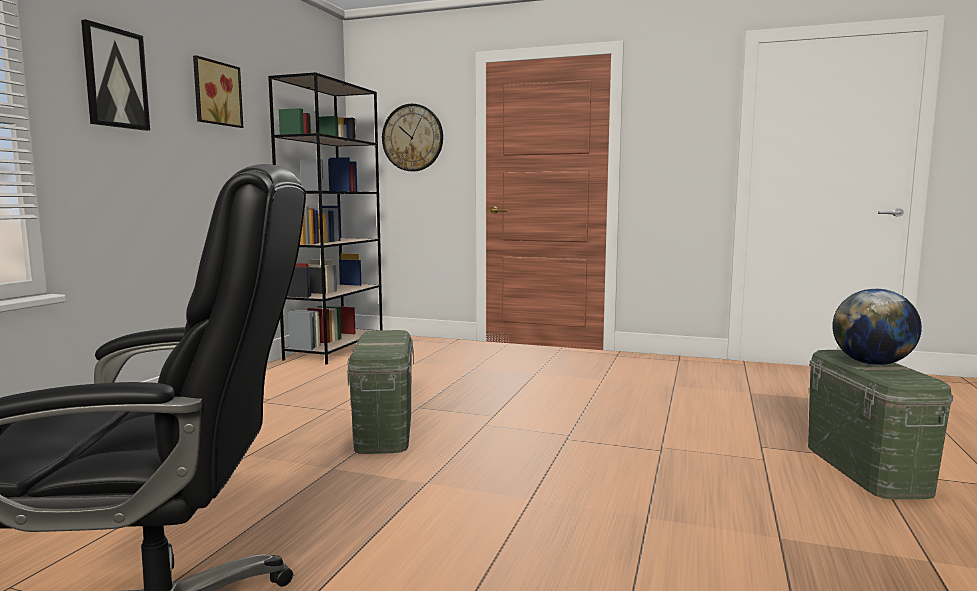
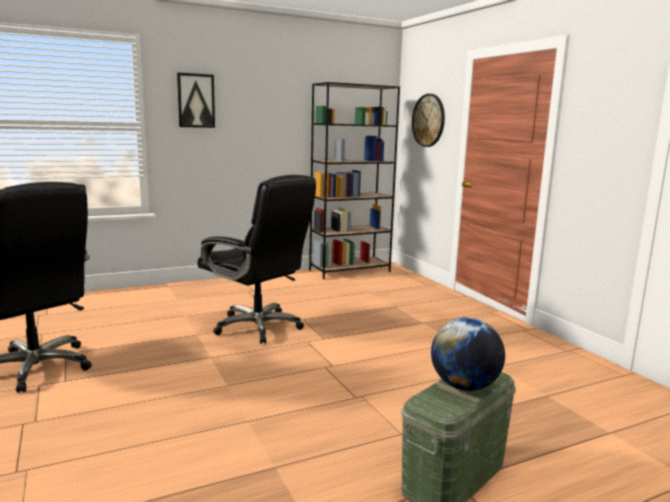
camera: 45 degrees right, 5 degrees up
picture [193,55,243,128] -> none
green storage box [347,330,414,454] -> black office chair [197,175,316,344]

